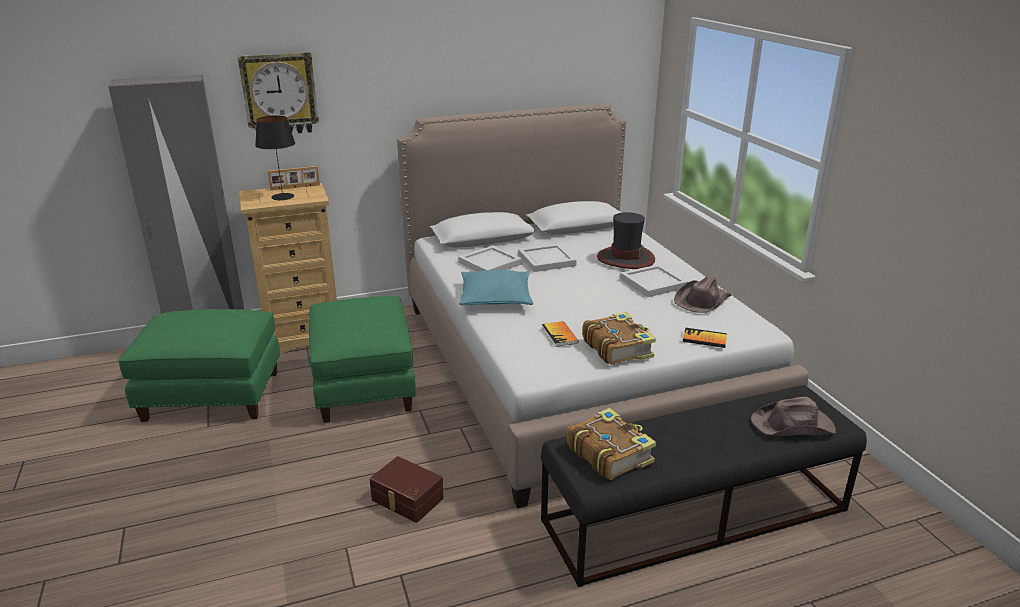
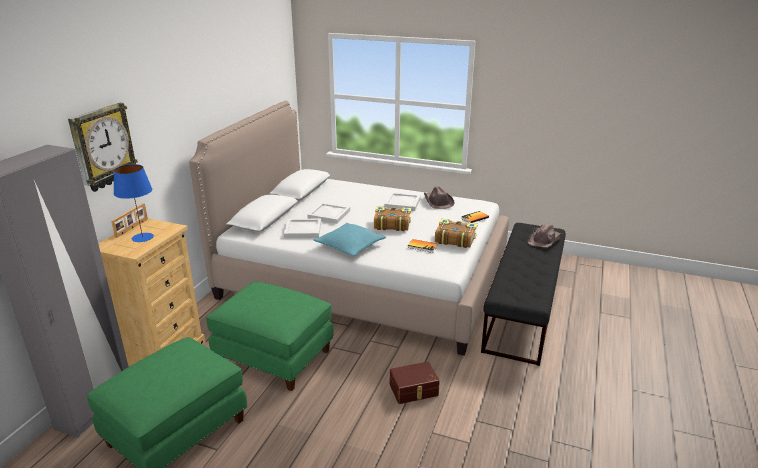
camera: 50 degrees left, 0 degrees up
black table lamp [255,115,295,201] -> blue table lamp [114,164,154,242]
book [567,408,656,480] -> book moved to [374,206,411,231]
hat [597,212,655,269] -> none

